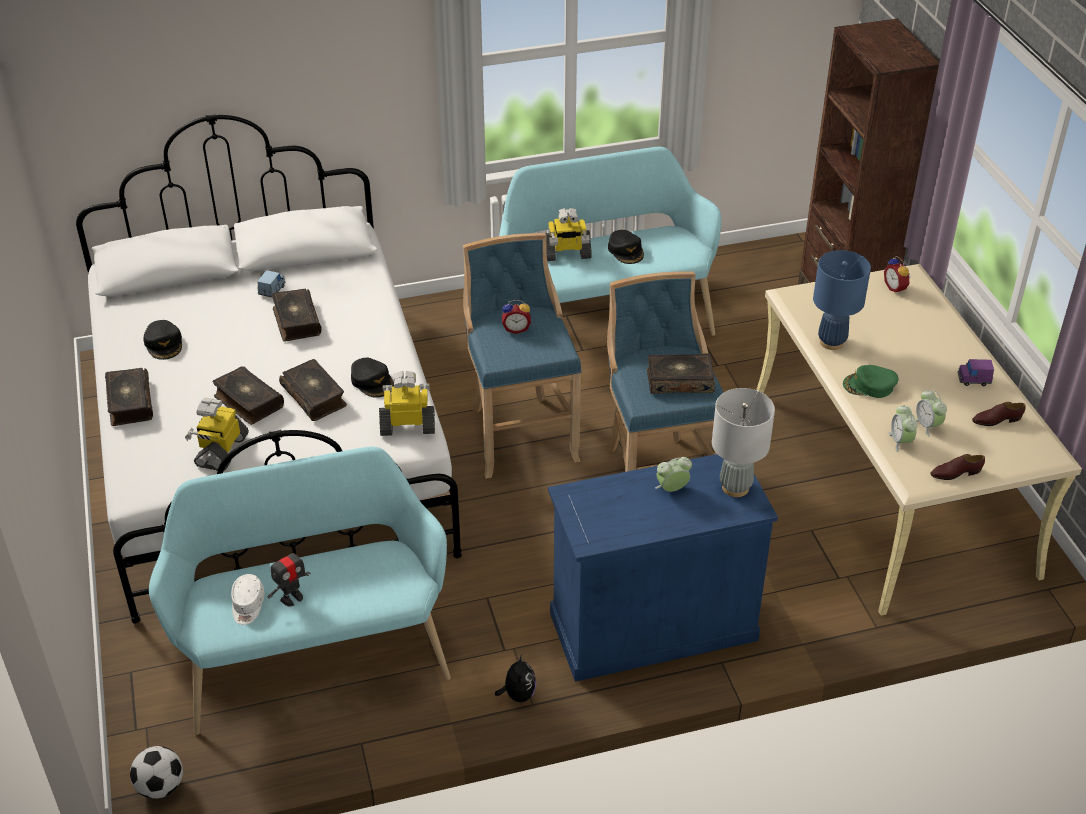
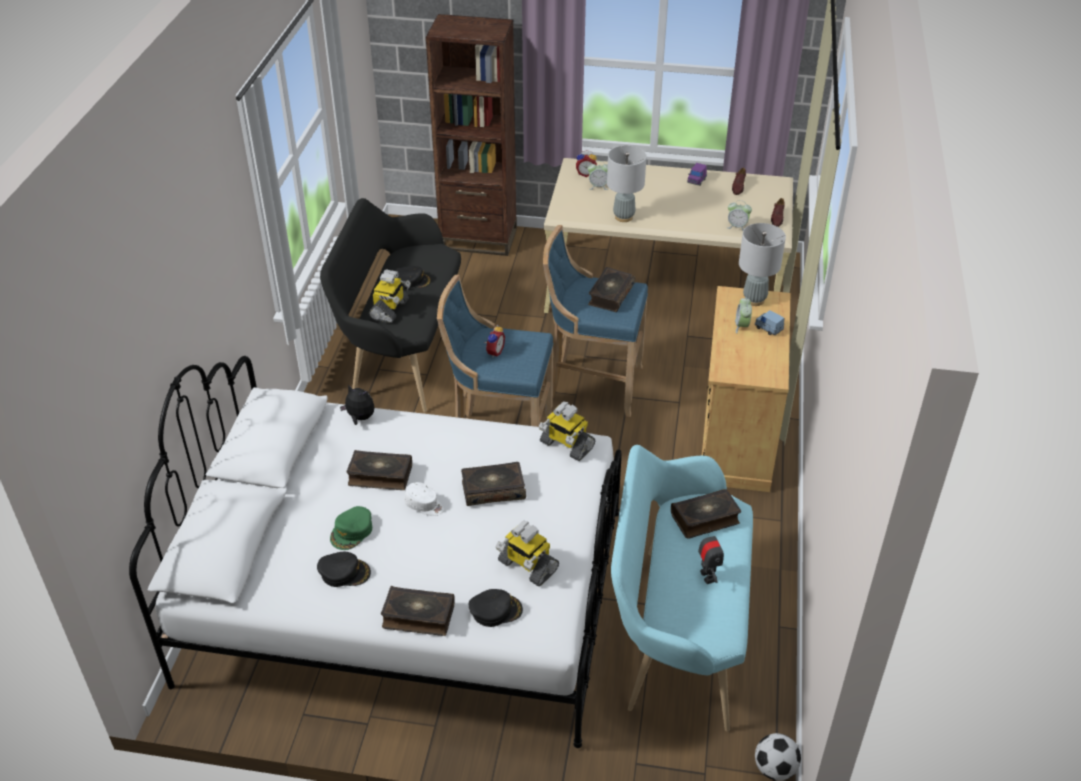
camera: 65 degrees left, 0 degrees up
book [212,366,284,425] -> book moved to [671,489,741,539]
white cap [231,574,265,625] -> white cap moved to [405,482,444,516]
blue toy car [257,270,285,297] -> blue toy car moved to [755,310,784,335]
black cap [351,358,394,398] -> black cap moved to [469,589,523,627]
toy robot [379,371,435,436] -> toy robot turned 75 degrees counterclockwise [539,401,595,461]
plush toy [495,654,537,702] -> plush toy moved to [340,385,375,425]
turquoise bench [499,147,721,336] -> black bench [320,198,461,412]
blue cabinet [548,454,778,682] -> beige cabinet [702,286,790,492]
blue table lamp [813,250,871,350] -> grey table lamp [607,146,647,222]
green cap [843,365,898,398] -> green cap moved to [330,506,372,550]
alarm clock [915,390,947,437] -> alarm clock moved to [588,161,608,190]

